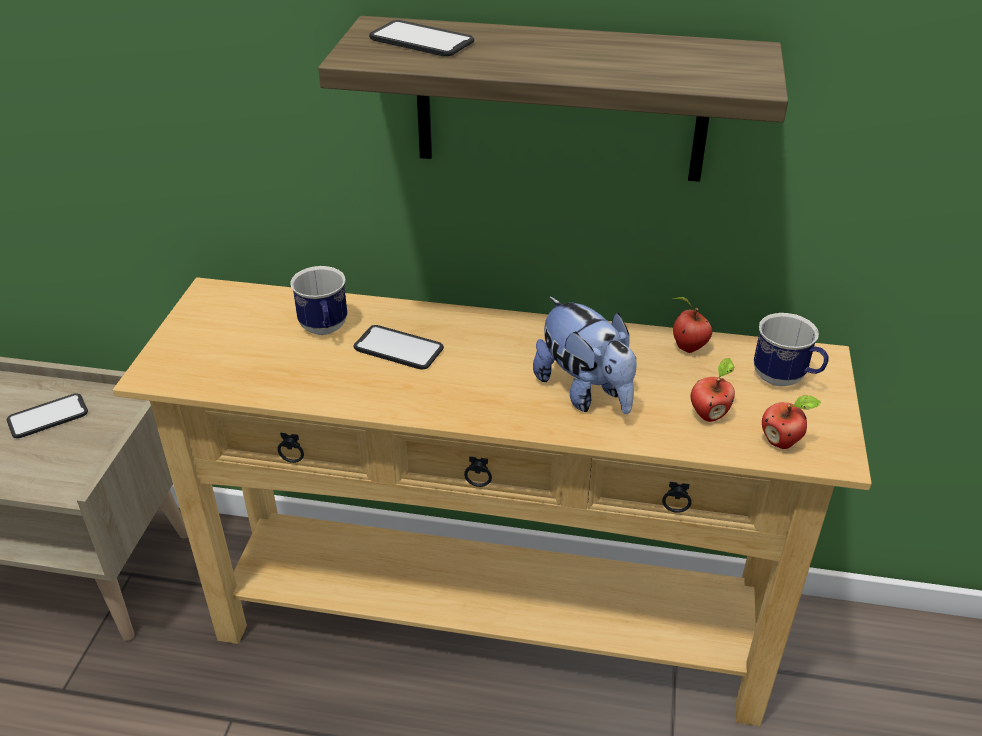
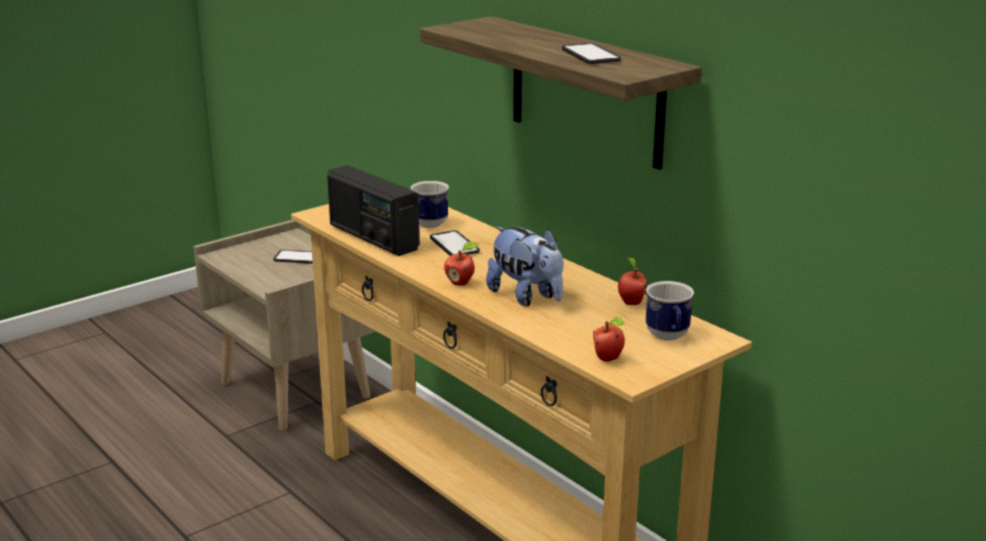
camera: 40 degrees right, 15 degrees down
phone [369,20,474,56] -> phone moved to [562,43,621,64]
plush toy [533,296,637,414] -> plush toy turned 45 degrees counterclockwise [486,227,563,306]
apple [691,358,735,422] -> apple moved to [444,241,479,286]
none -> radio [327,165,420,256]

